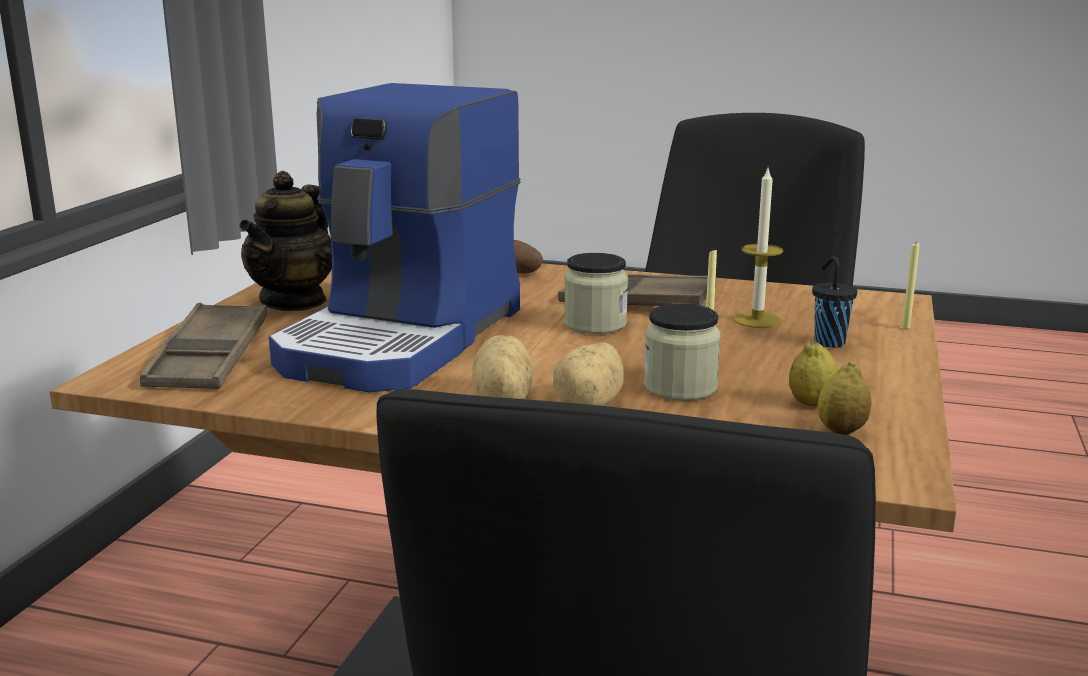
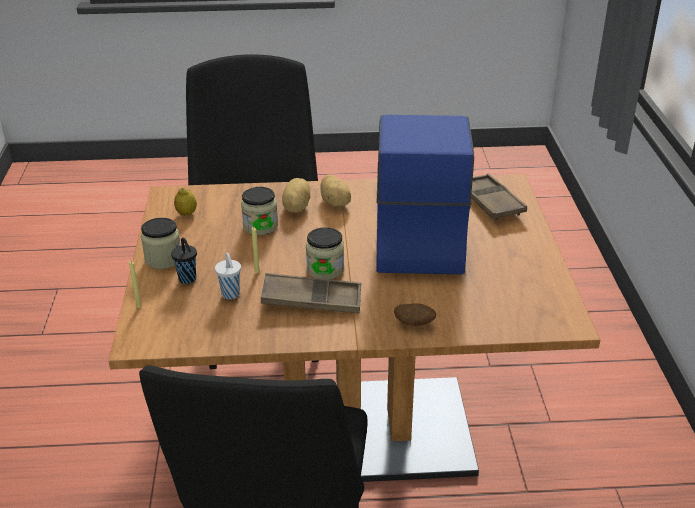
camera: 160 degrees right, 15 degrees up
teapot [239,171,332,311] -> none
candle [733,168,783,328] -> white cup [215,252,241,299]
lemon [789,341,838,406] -> none
none -> jar [141,218,181,269]

